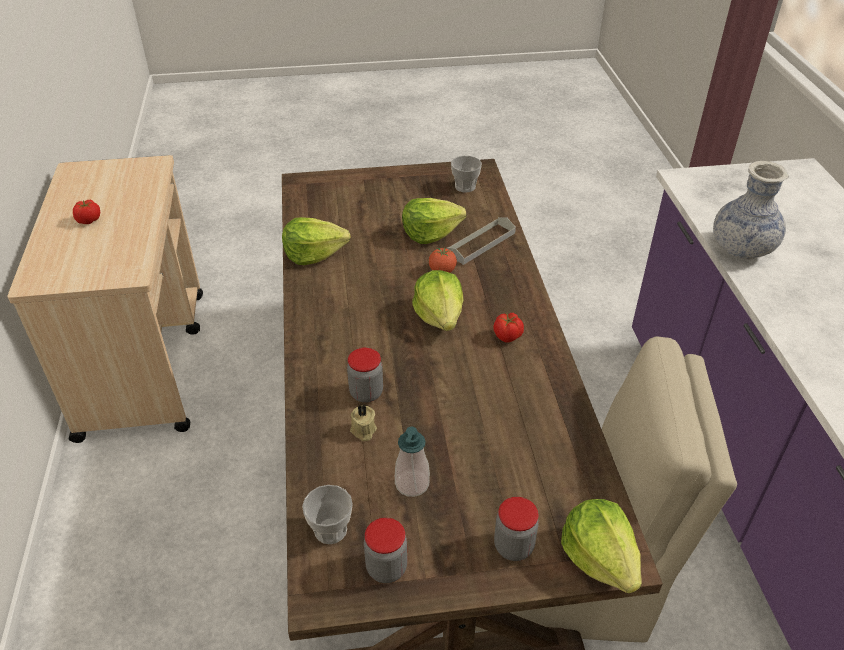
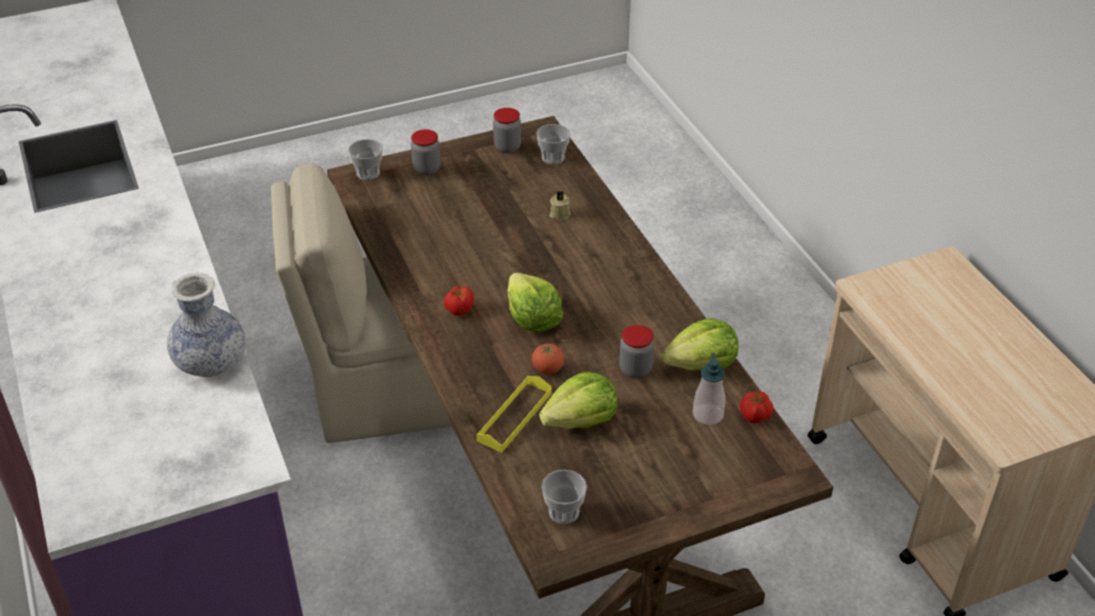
camera: 165 degrees right, 0 degrees up
tomato [73,200,100,224] -> tomato moved to [740,392,774,424]
jar [347,348,383,403] -> jar moved to [619,325,654,378]
soap dispenser [395,427,430,497] -> soap dispenser moved to [692,353,725,425]
grey tray [446,217,516,265] -> yellow tray [476,376,552,453]
lettuce [561,499,642,594] -> cup [348,139,383,180]

